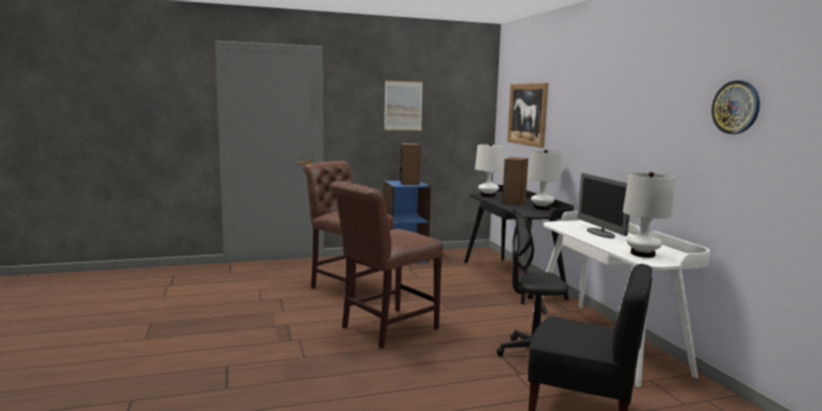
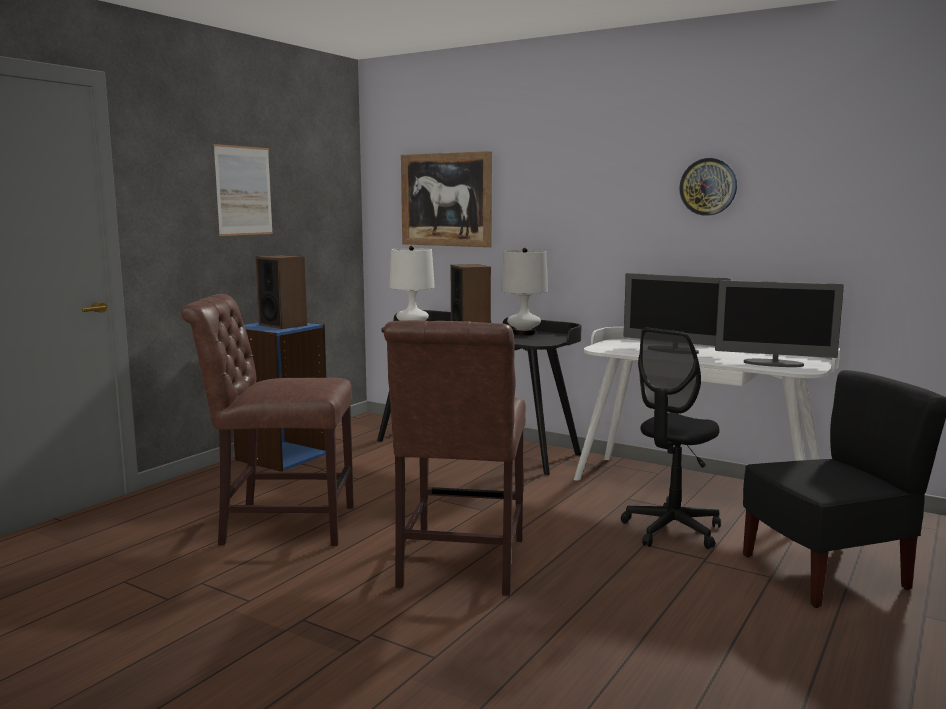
camera: 40 degrees left, 0 degrees up
white table lamp [623,172,674,258] -> monitor [715,280,844,367]
wall clock [711,80,760,134] -> wall clock moved to [679,158,737,216]

